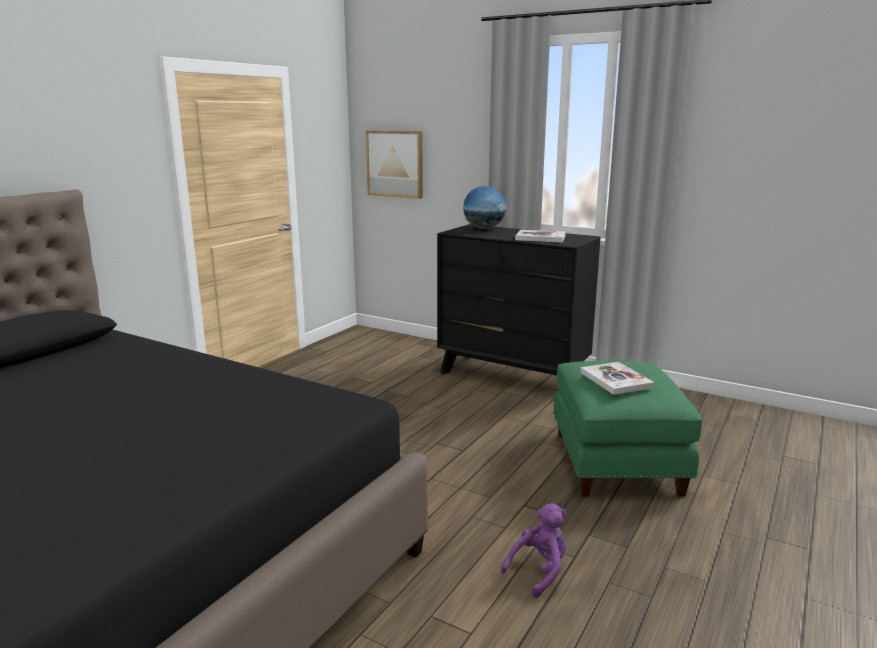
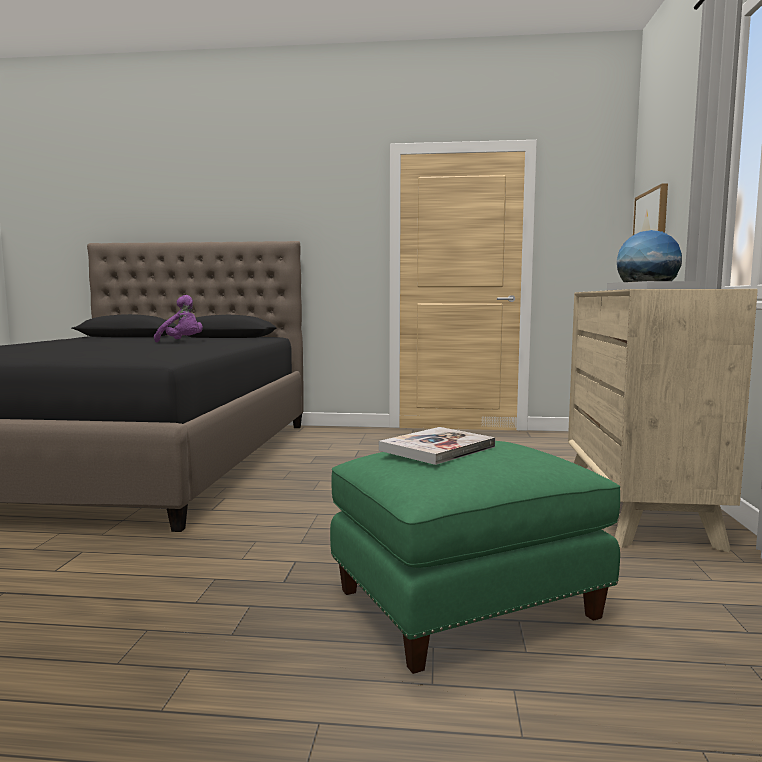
camera: 65 degrees right, 10 degrees down
black dresser [437,224,601,391] -> beige dresser [568,289,758,552]
purple plush toy [501,503,567,598] -> purple plush toy moved to [154,295,203,342]

